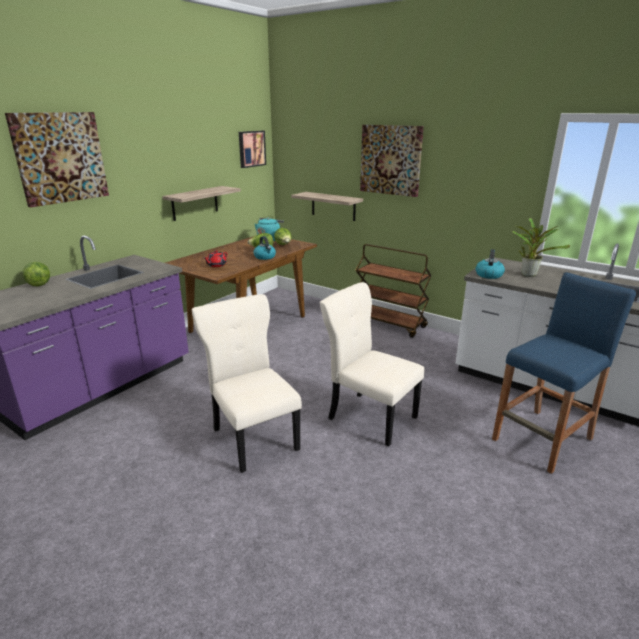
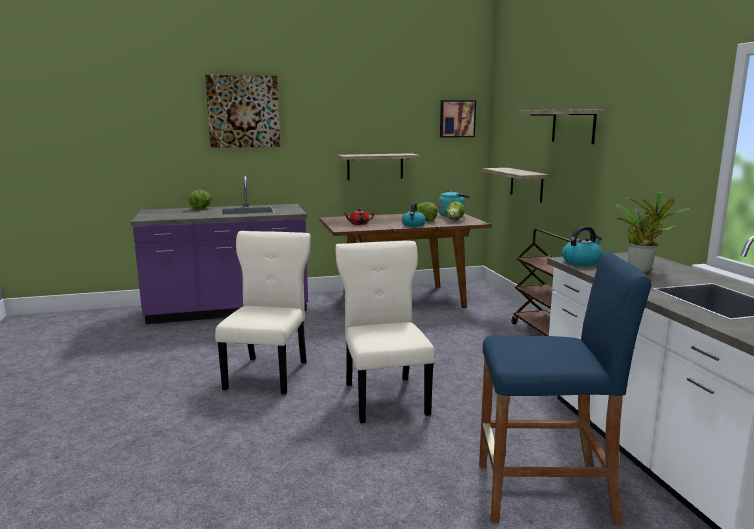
camera: 40 degrees right, 10 degrees down
picture [360,125,424,197] -> shelf [519,109,605,144]

